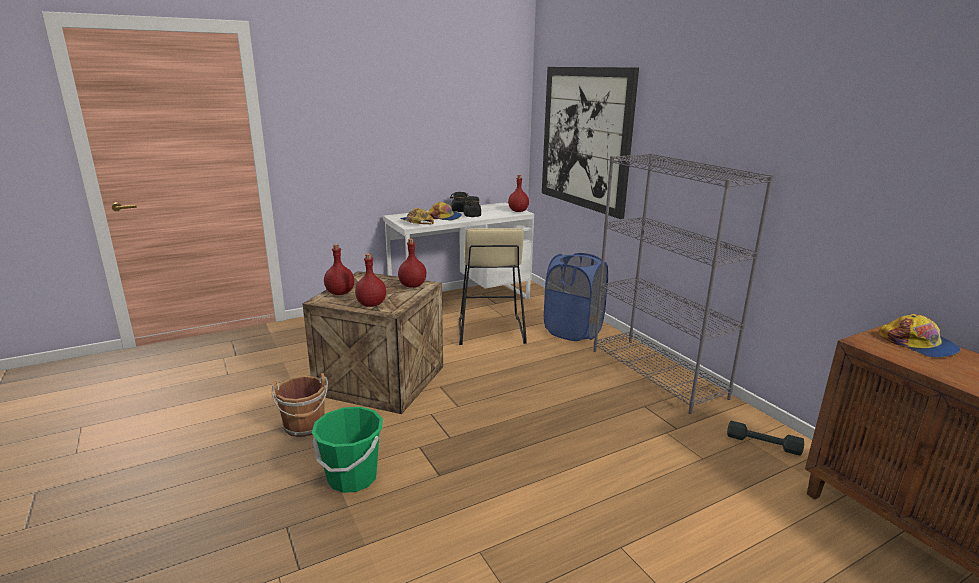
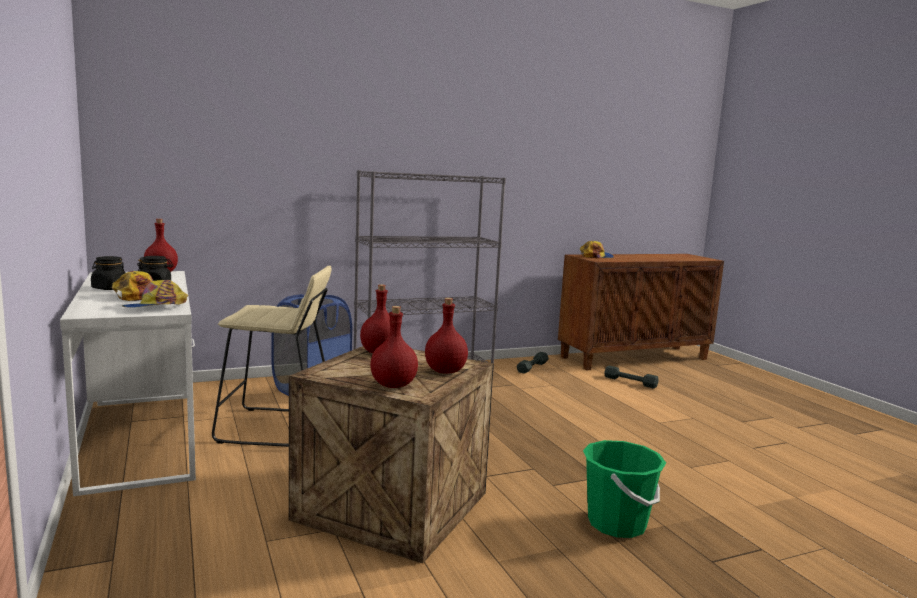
camera: 85 degrees left, 10 degrees down
brown bucket [272,373,328,437] -> none
picture [542,67,639,219] -> none
none -> grey dumbbell [604,366,659,389]

